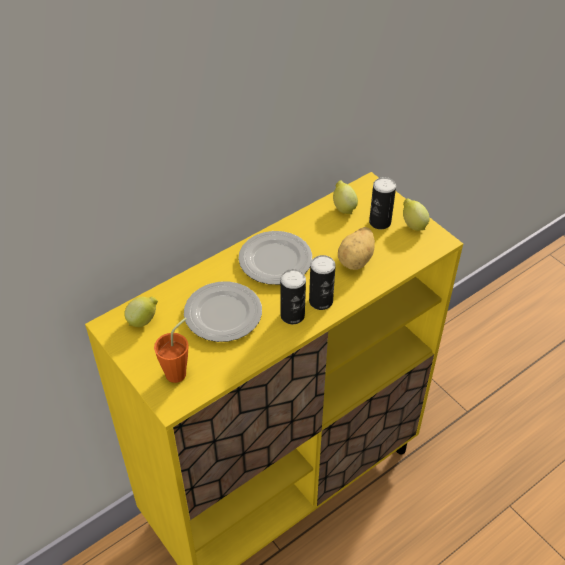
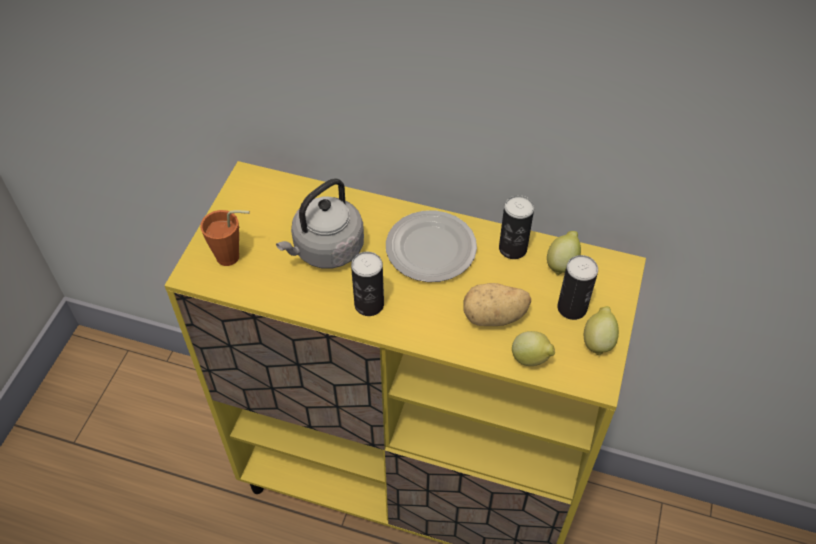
camera: 55 degrees right, 5 degrees up
lemon [124,297,158,327] -> lemon moved to [512,331,555,366]
plate [184,281,262,342] -> grey kettle [276,178,364,269]
can [309,255,336,310] -> can moved to [499,195,534,259]

